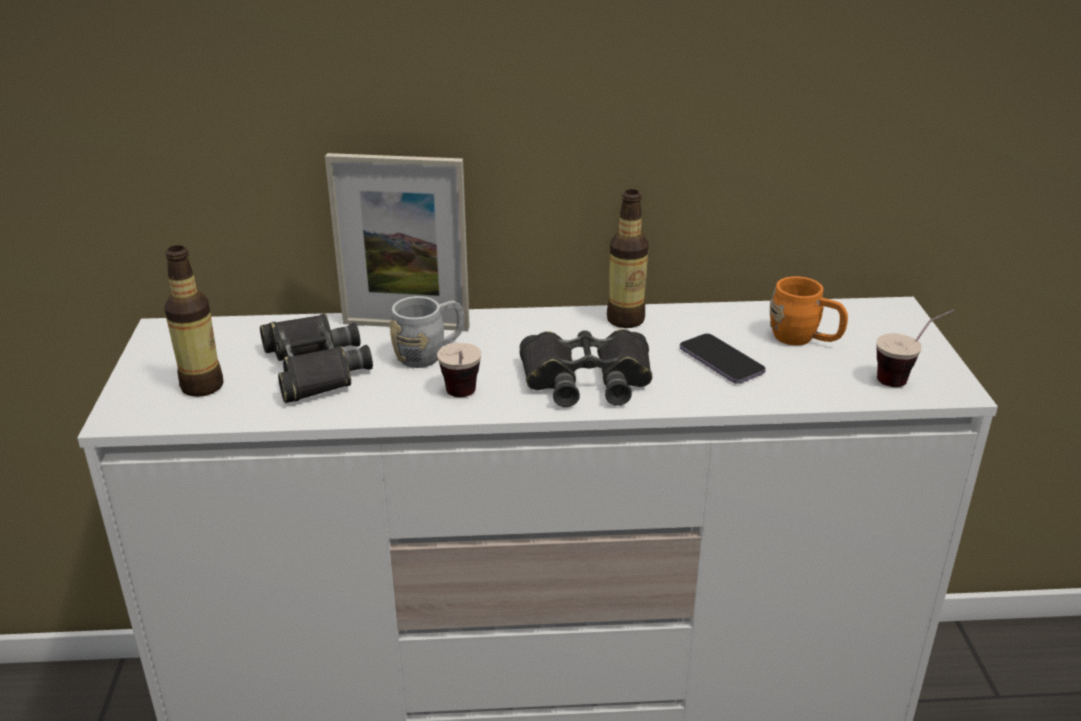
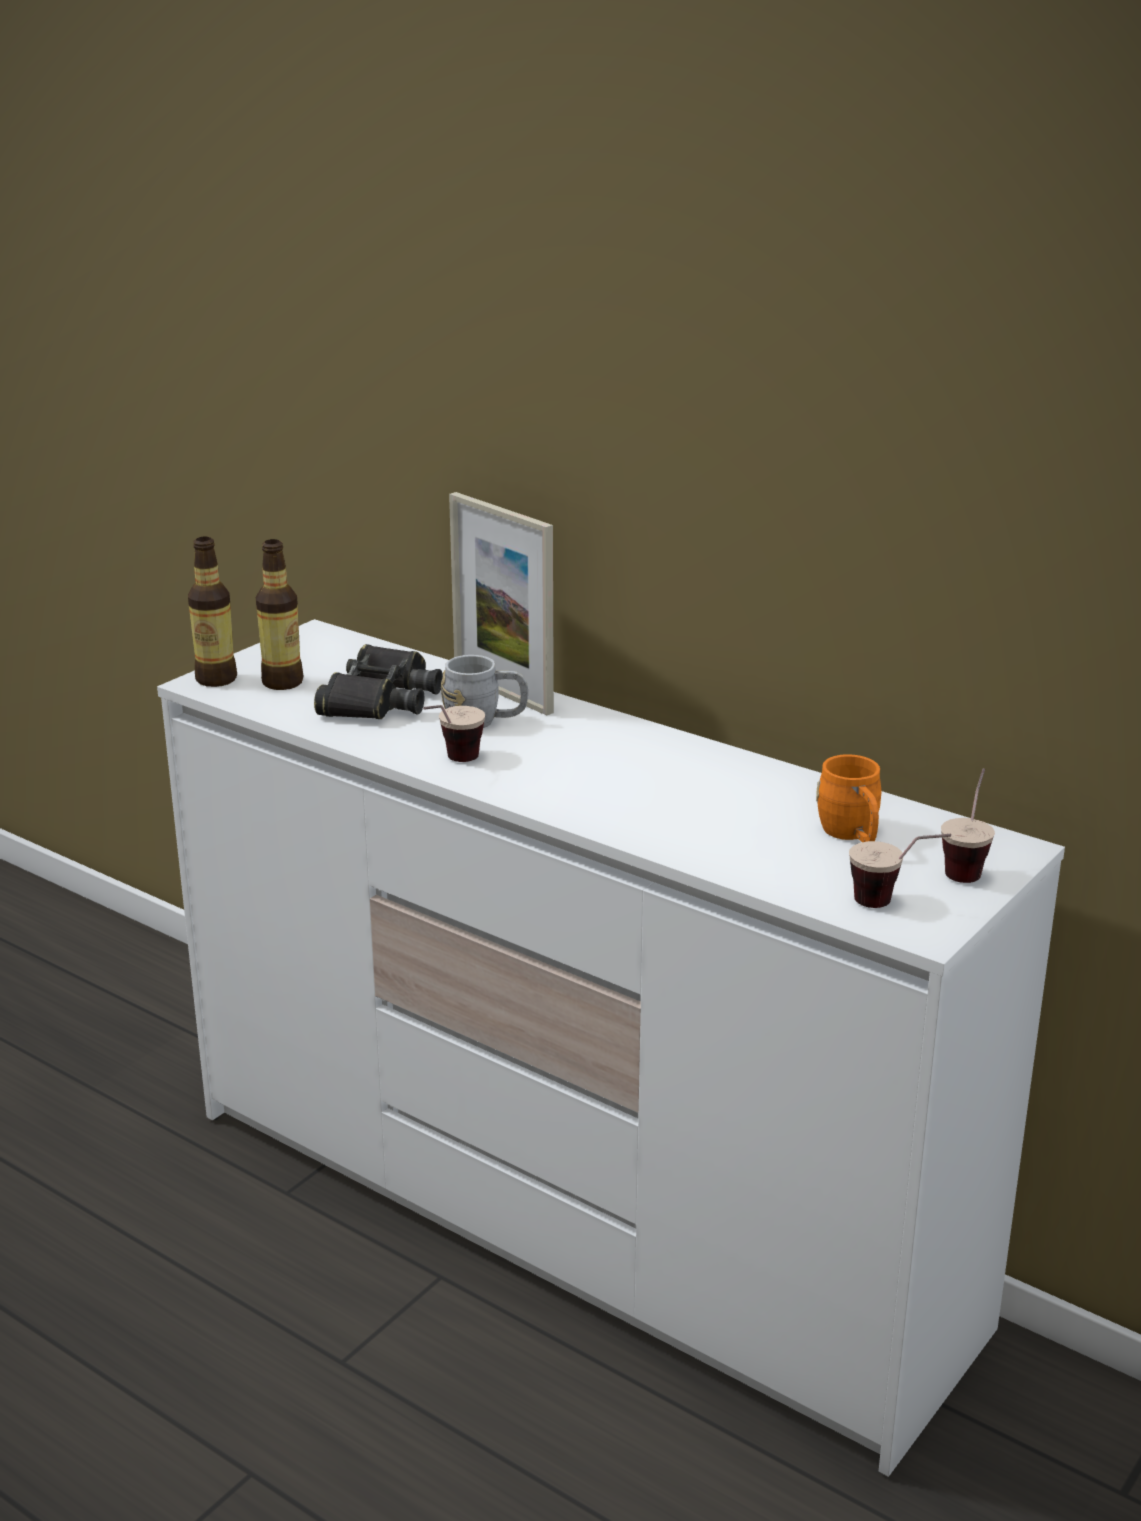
camera: 40 degrees right, 5 degrees down
black binoculars [520,329,652,407] -> none
bottle [607,189,649,328] -> bottle moved to [188,537,237,687]
phone [680,333,766,384] -> none
none -> cup [941,768,995,883]

